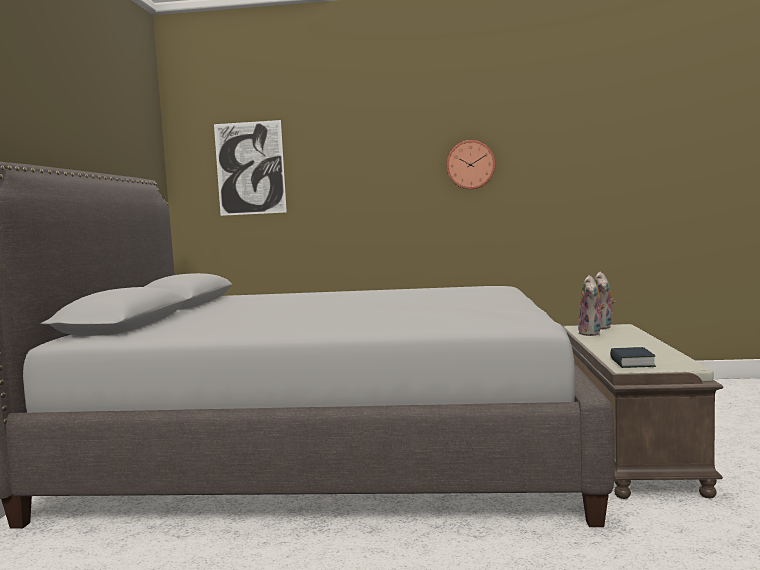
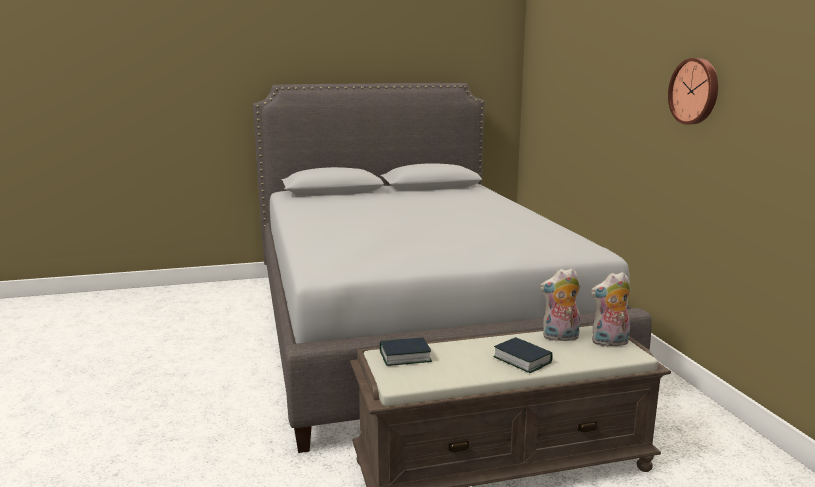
camera: 70 degrees right, 10 degrees up
picture [214,120,287,216] -> none
none -> book [493,337,553,373]

